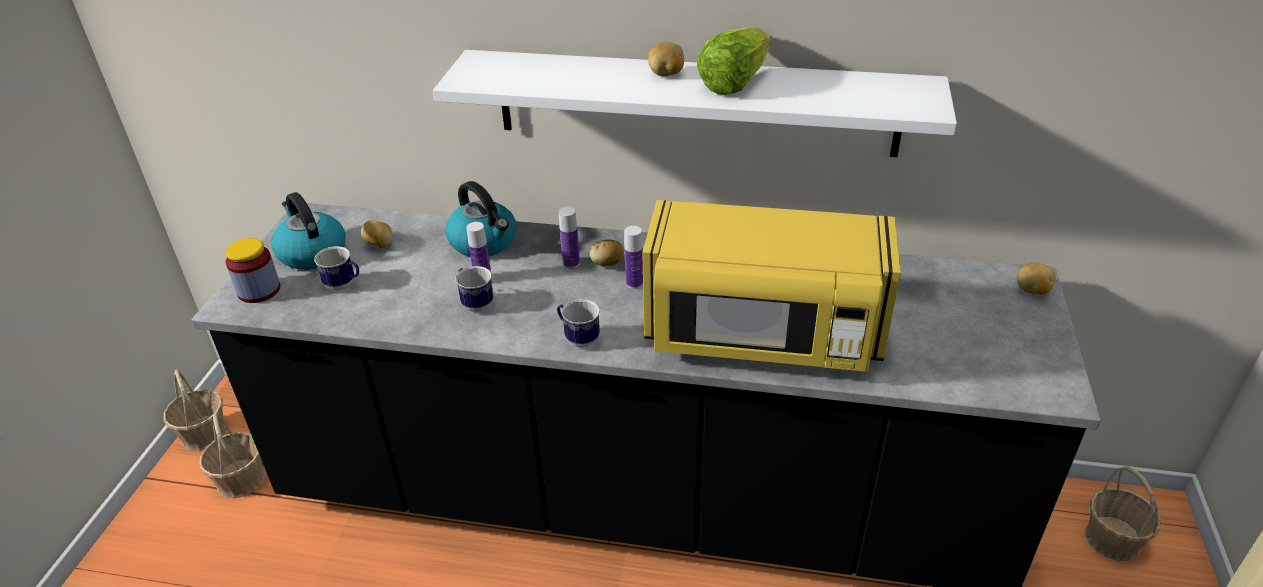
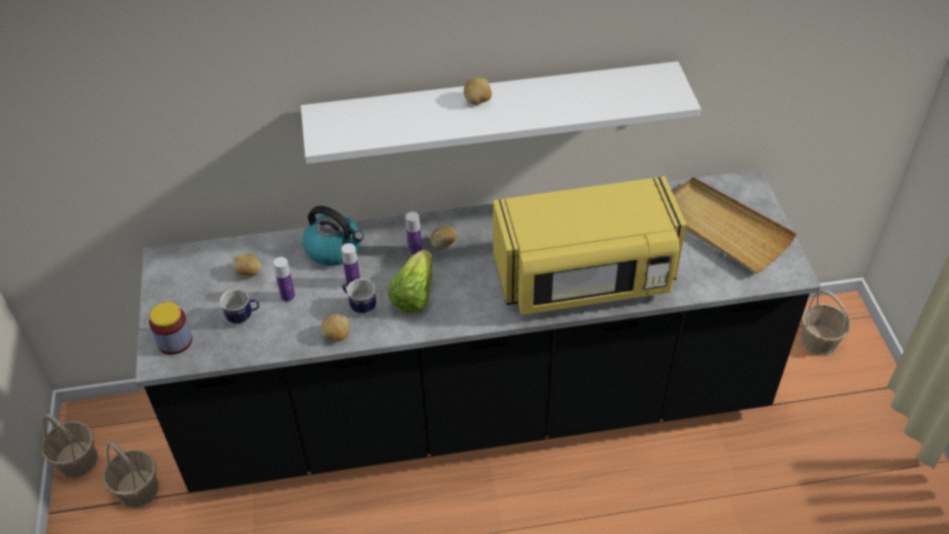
camera: 20 degrees left, 10 degrees up
kettle [271,192,345,270] -> none
mug [557,299,600,347] -> none
bottle [624,226,643,289] -> bottle moved to [273,257,295,302]
lettuce [697,27,771,95] -> lettuce moved to [388,250,432,313]
potato [1017,263,1056,295] -> potato moved to [321,314,350,341]
none -> beige tray [673,177,797,273]

